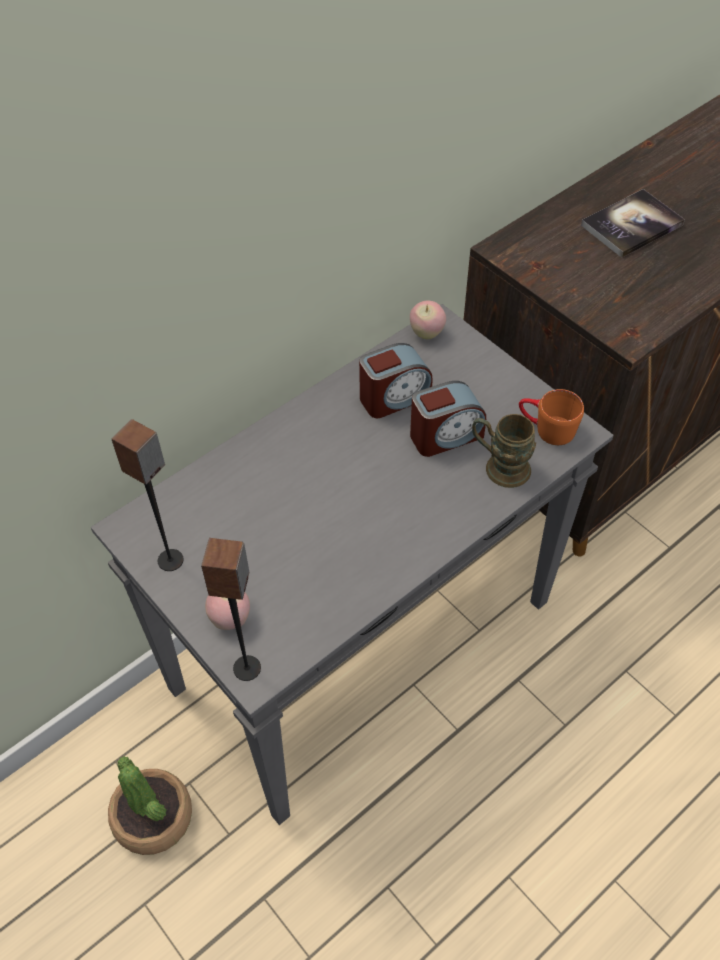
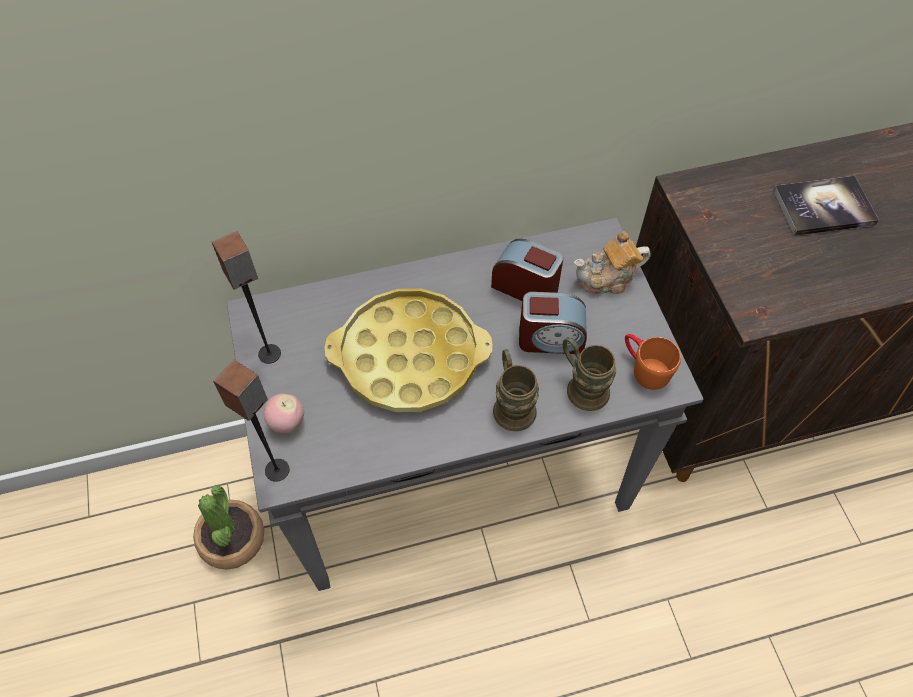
camera: 25 degrees right, 5 degrees up
alarm clock [359,343,433,418] -> alarm clock turned 150 degrees counterclockwise [491,239,563,301]
apple [410,301,446,340] -> none
none -> yellow tray [325,289,492,412]
none -> brown mug [493,349,539,431]
none -> teapot [574,231,651,294]

